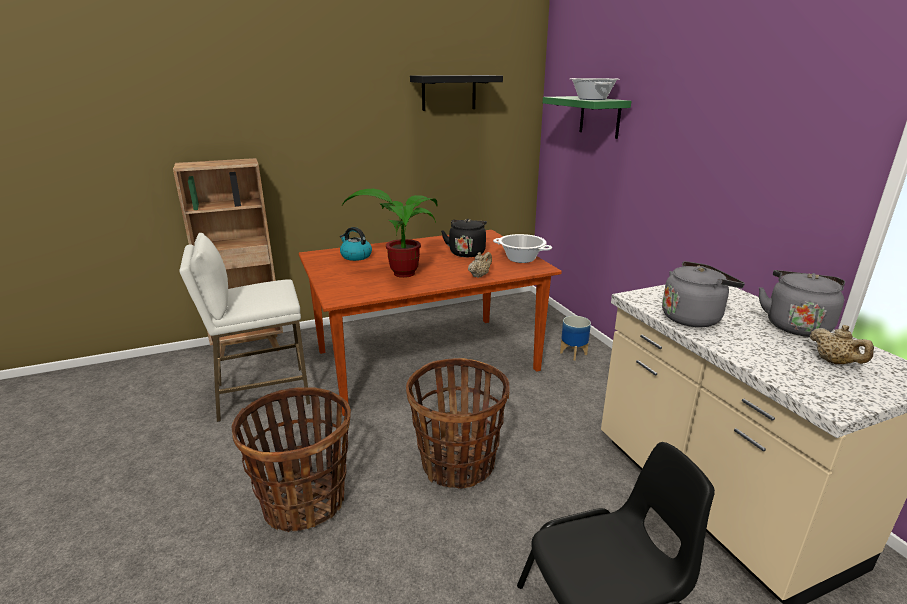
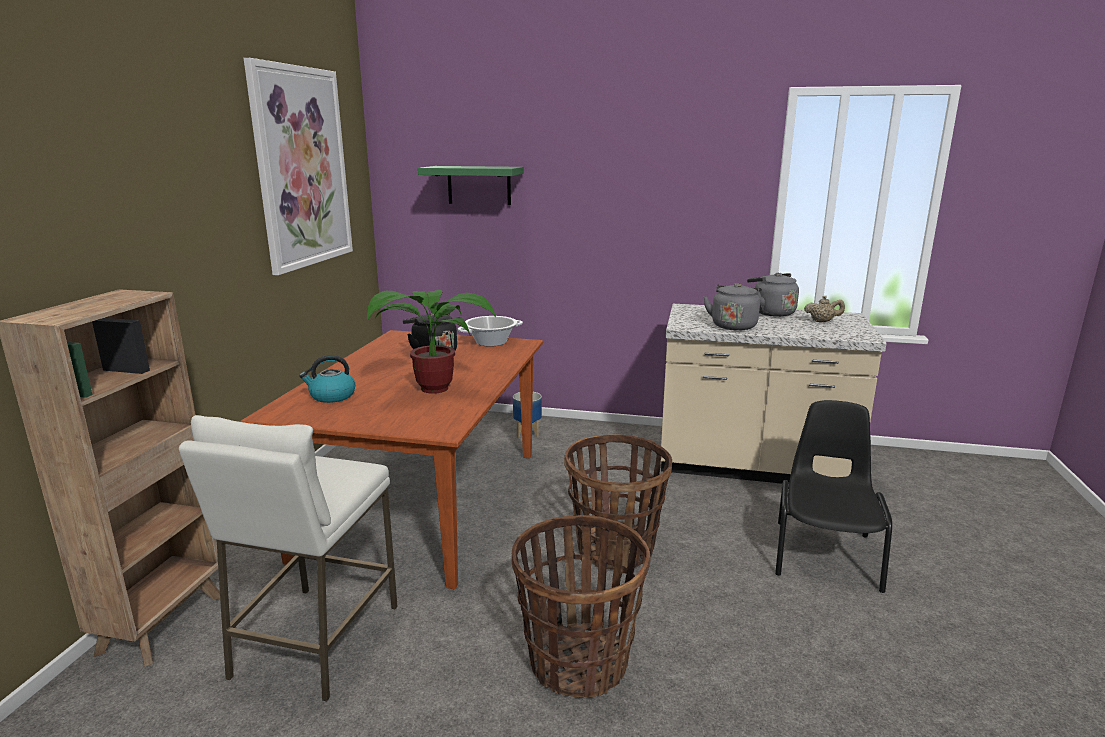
camera: 55 degrees left, 5 degrees down
black shelf [410,75,503,111] -> picture [244,58,353,275]
beige teapot [468,252,492,278] -> none
cooking pot [570,78,620,100] -> none

